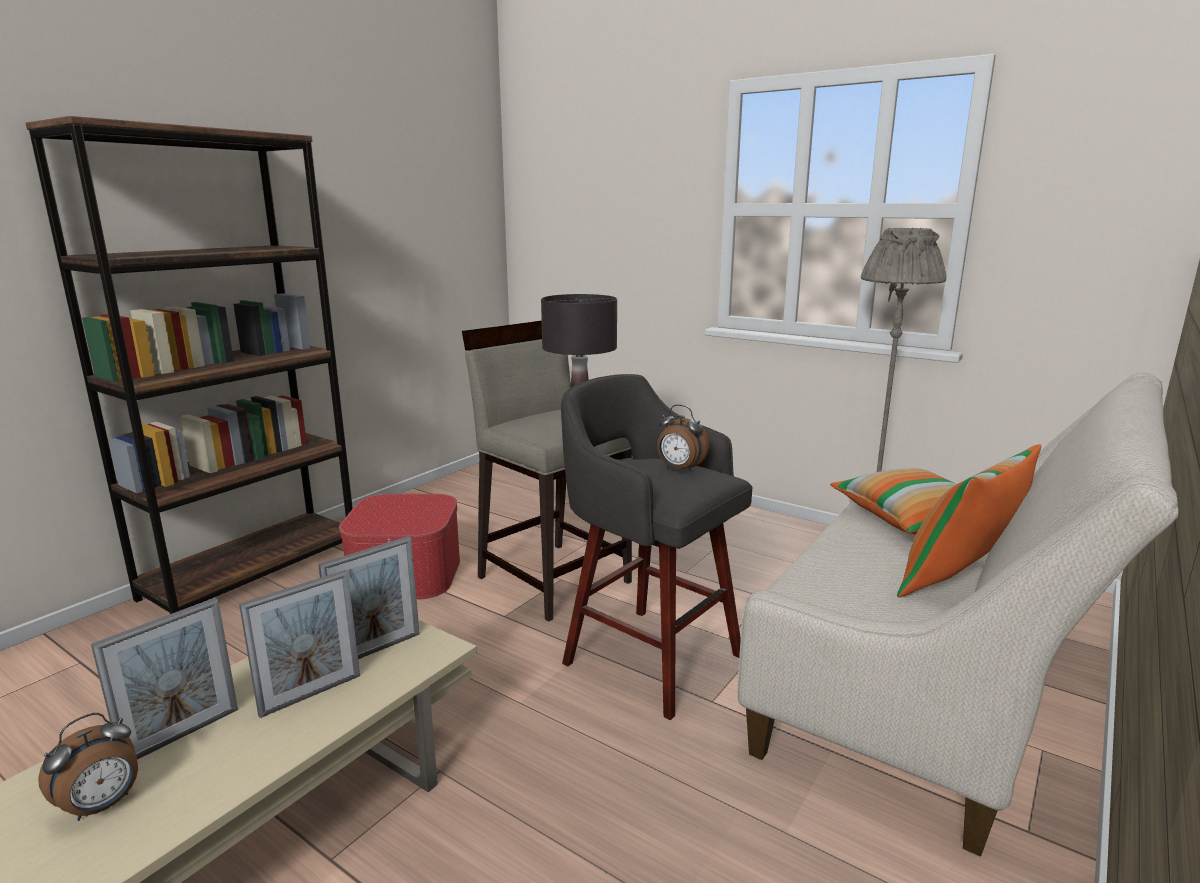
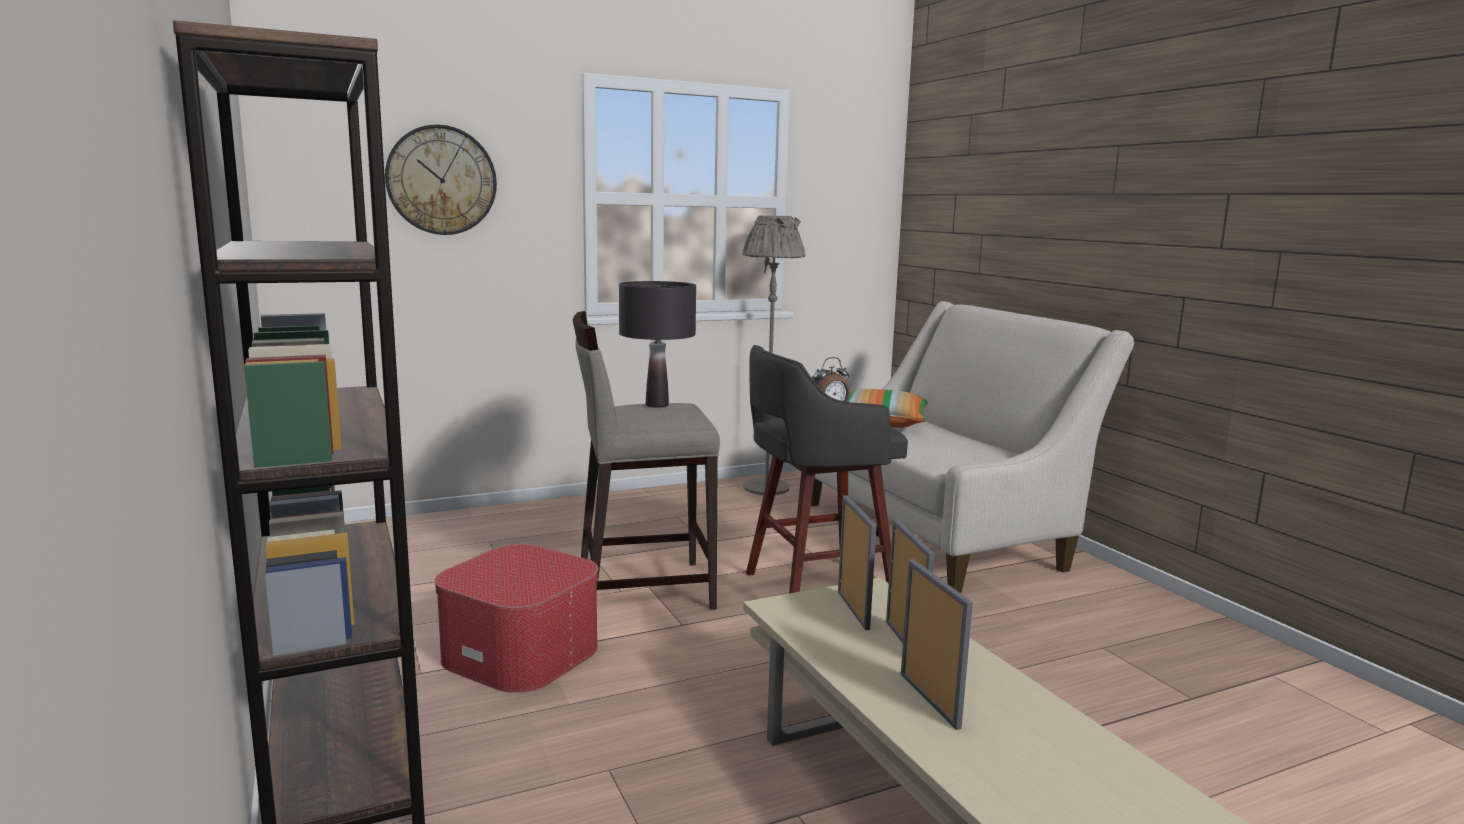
camera: 60 degrees left, 5 degrees down
alarm clock [38,713,138,821] -> none
pillow [897,444,1041,597] -> none
none -> wall clock [385,125,497,235]

